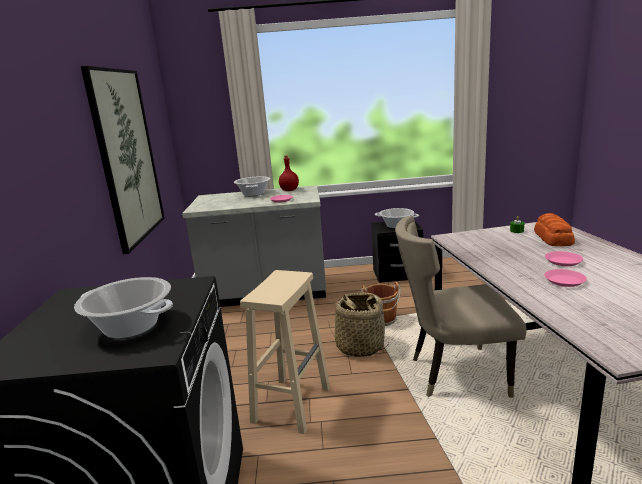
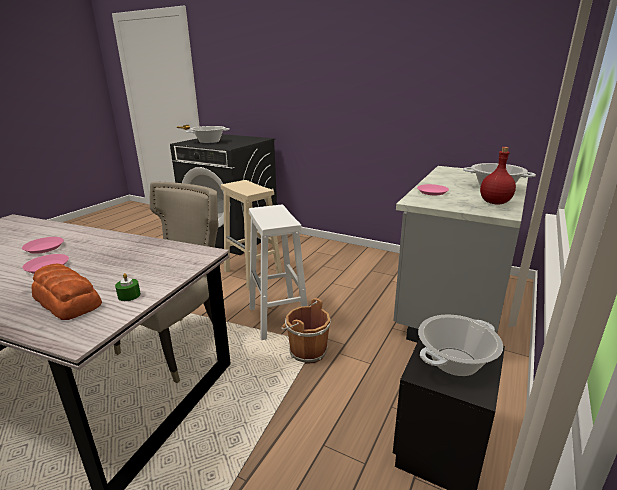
camera: 120 degrees right, 5 degrees up
picture [81,66,165,254] -> none
basket [328,292,389,357] -> white stool [249,205,308,340]

